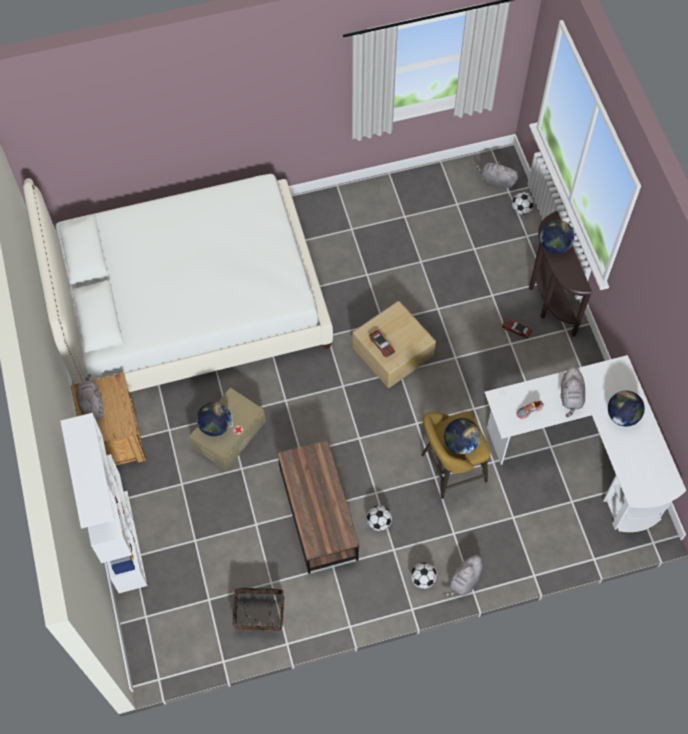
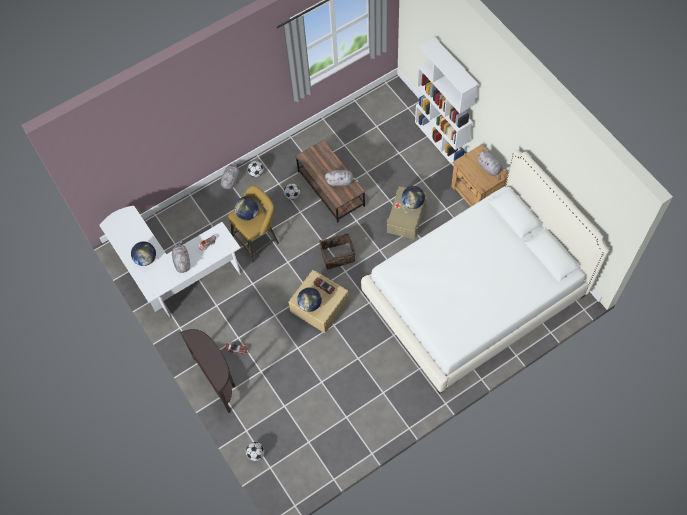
camera: 165 degrees right, 0 degrees up
basket [233,588,284,637] -> basket moved to [319,233,355,270]
grey plush toy [476,161,518,190] -> grey plush toy moved to [325,170,359,187]
globe [540,220,574,254] -> globe moved to [297,288,322,312]

